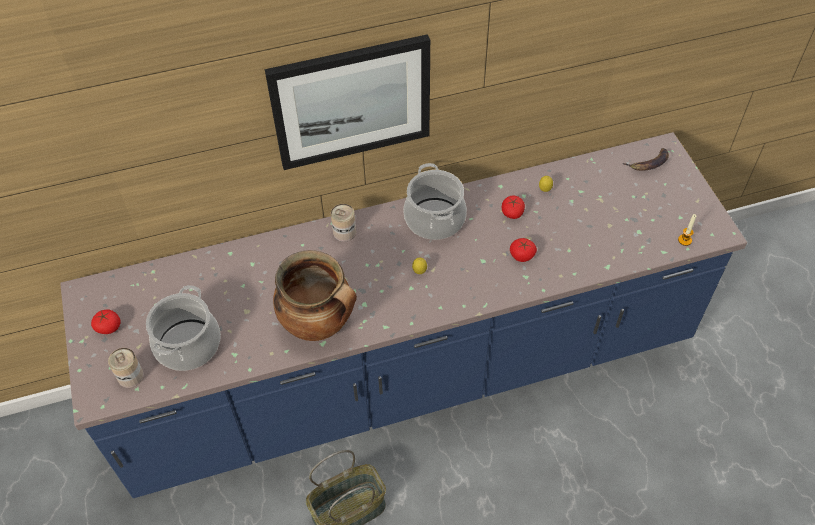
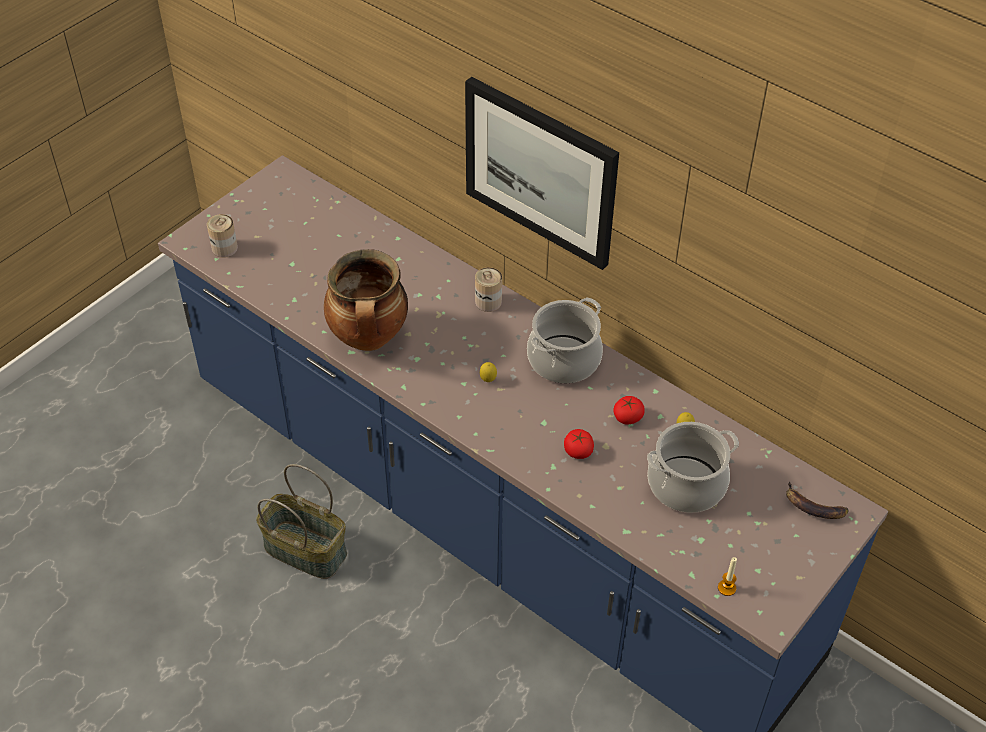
camera: 55 degrees right, 5 degrees down
tomato [91,310,121,334] -> none
cooking pot [146,285,221,371] -> cooking pot moved to [647,422,739,513]

